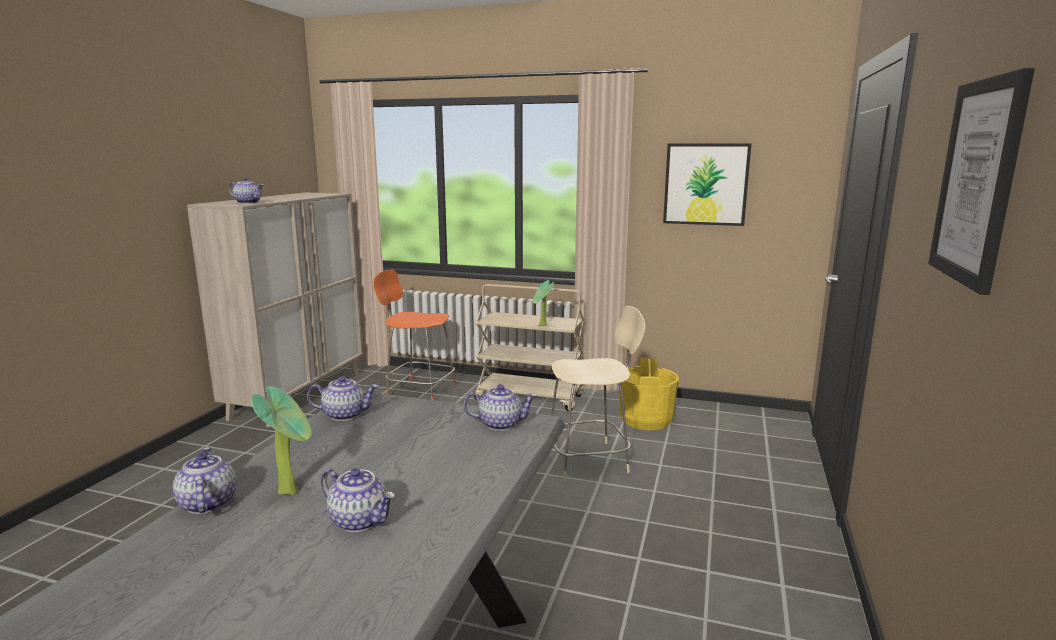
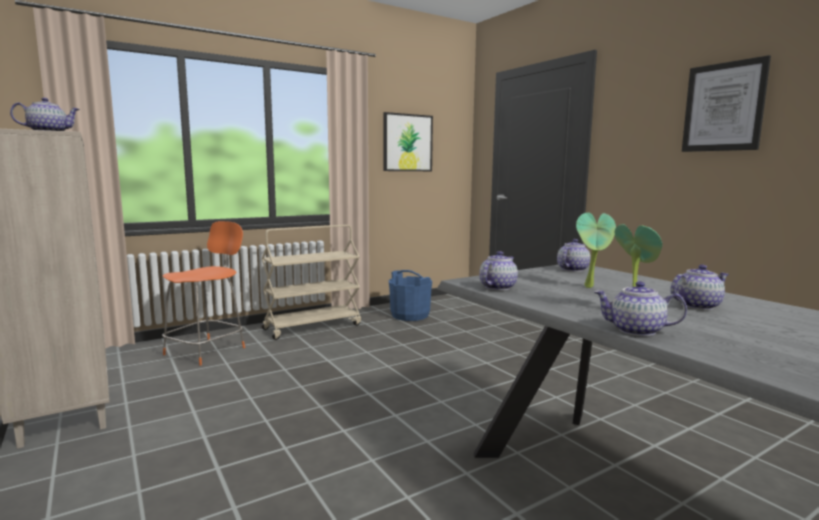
camera: 50 degrees left, 5 degrees down
orange chair [373,270,456,400] -> orange chair turned 150 degrees clockwise [162,221,245,366]
potted plant [533,280,554,326] -> potted plant moved to [576,212,616,288]
beige chair [551,306,645,480] -> none
yellow bucket [620,357,679,431] -> blue bucket [389,270,432,321]

